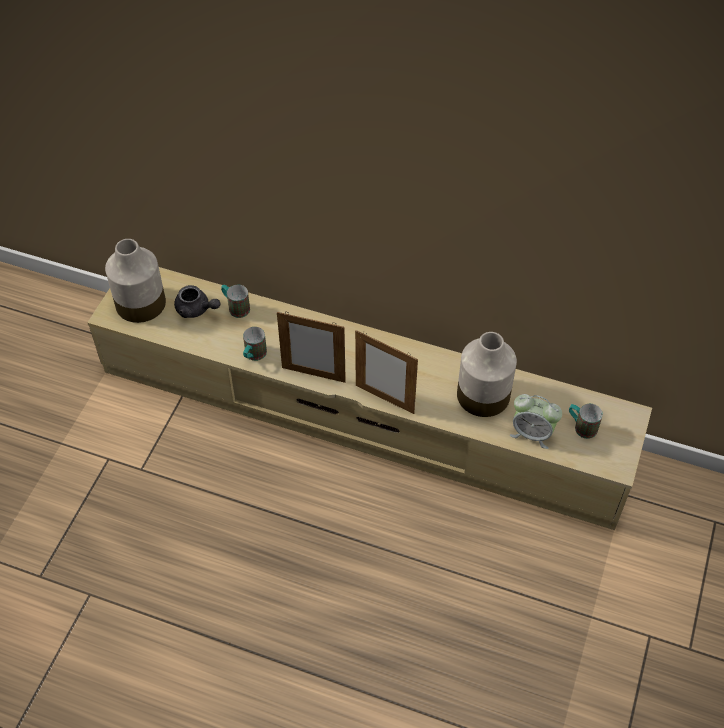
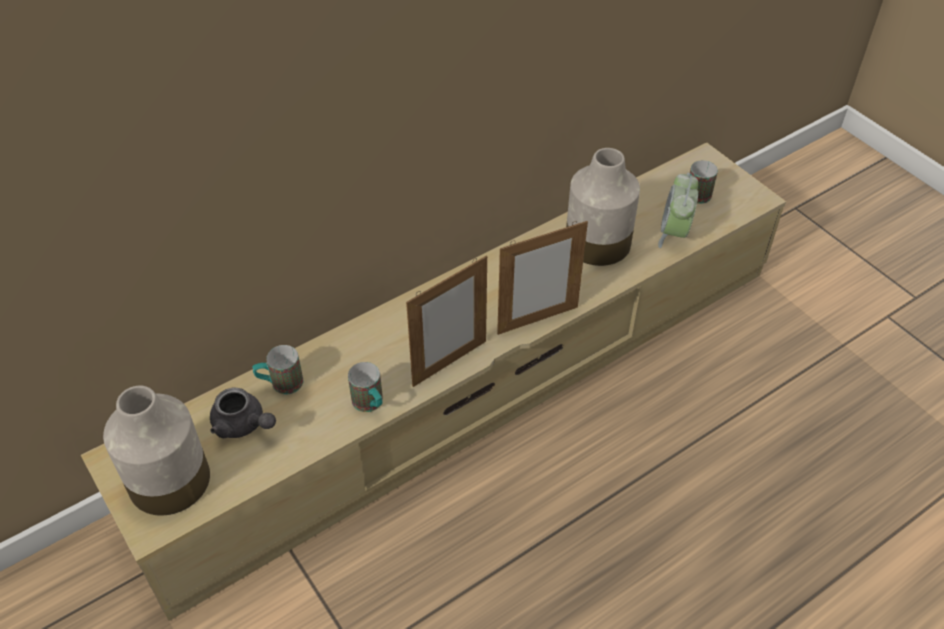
camera: 55 degrees left, 5 degrees down
grey teapot [174,285,221,318] -> grey teapot turned 60 degrees clockwise [210,388,276,439]
alarm clock [510,394,562,449] -> alarm clock turned 135 degrees clockwise [658,173,698,248]

